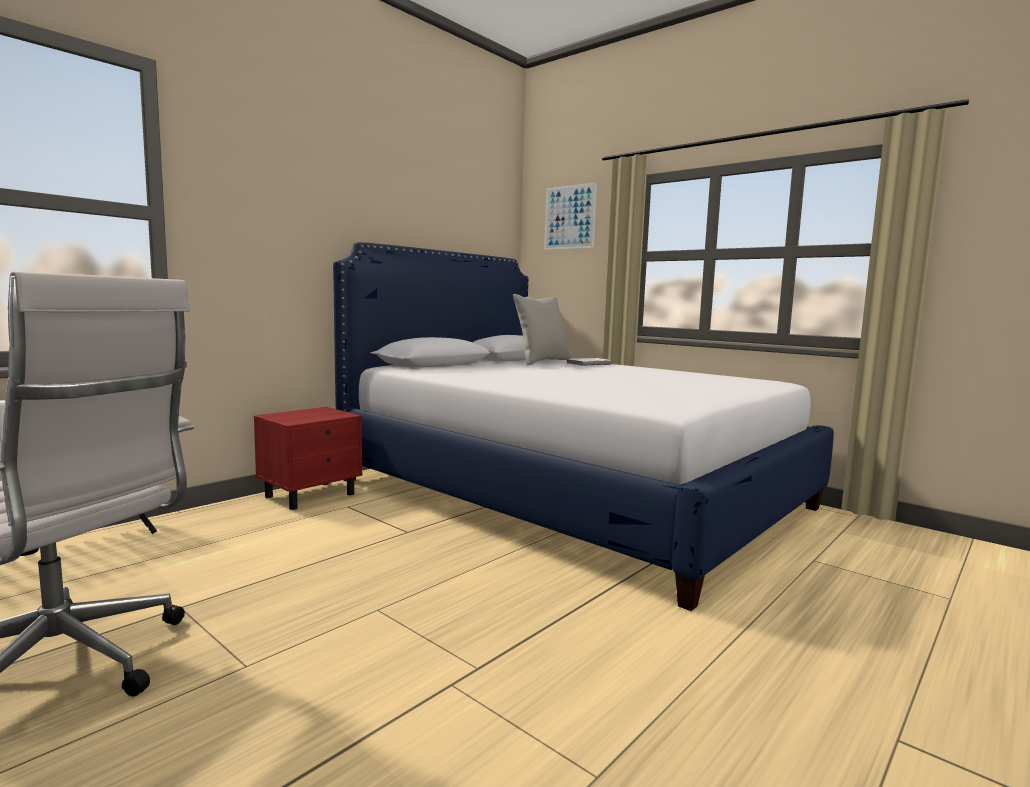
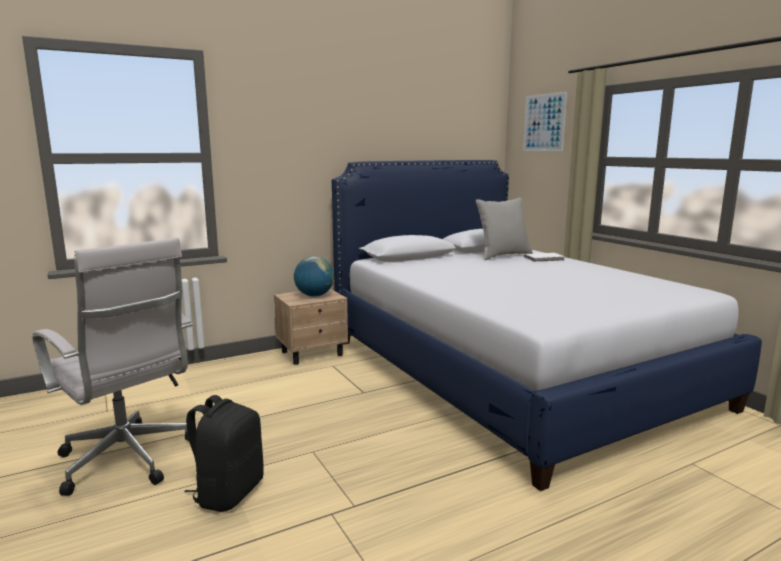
camera: 20 degrees right, 5 degrees up
red nightstand [254,407,362,510] -> beige nightstand [274,289,348,365]
none -> black backpack [184,395,264,512]
none -> globe [294,256,334,297]

